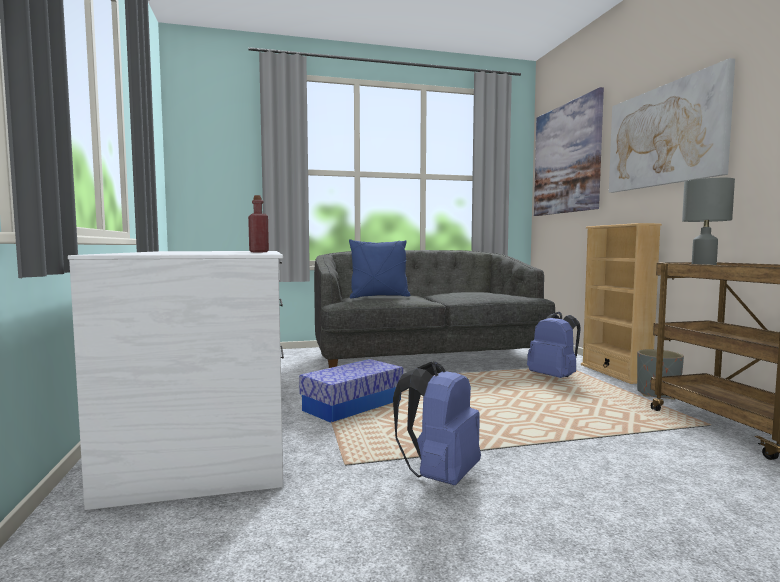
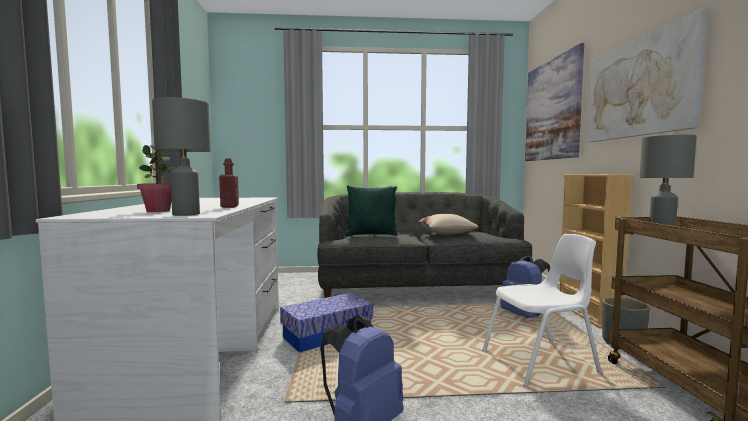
camera: 10 degrees right, 0 degrees up
blue pillow [349,239,411,298] -> green pillow [345,185,398,236]
none -> potted plant [137,145,175,212]
none -> grey table lamp [152,97,211,216]
none -> beige pillow [418,214,479,235]
none -> white chair [482,234,602,387]

